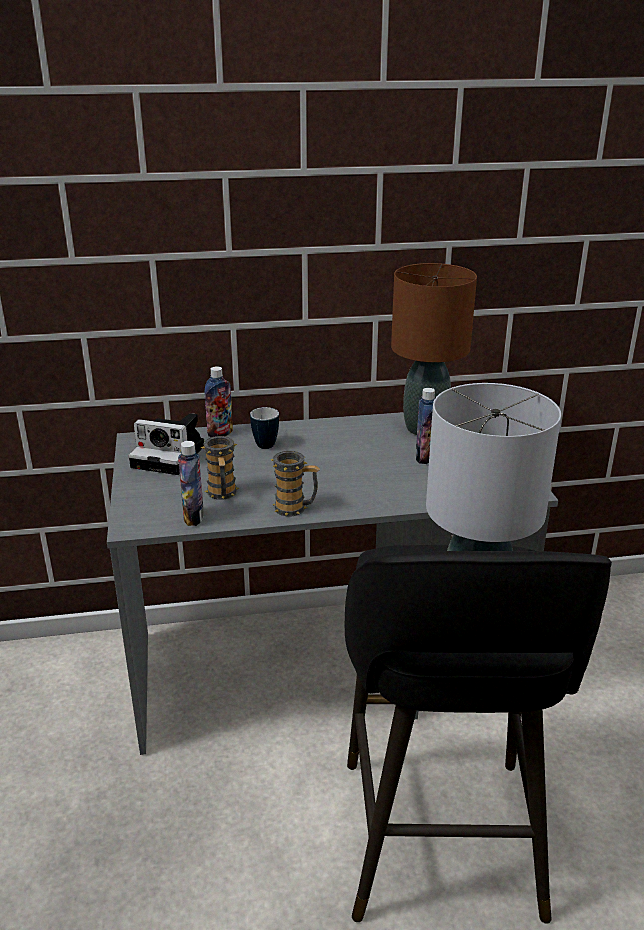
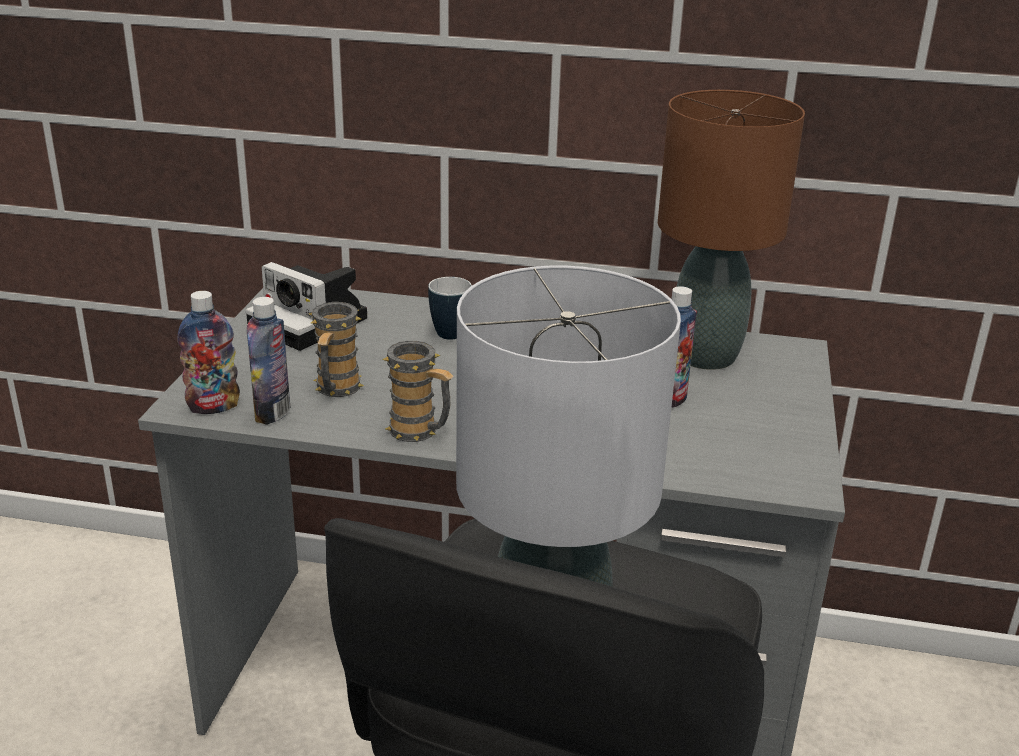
camera: 20 degrees right, 0 degrees up
bottle [205,366,233,437] -> bottle moved to [177,291,240,414]

